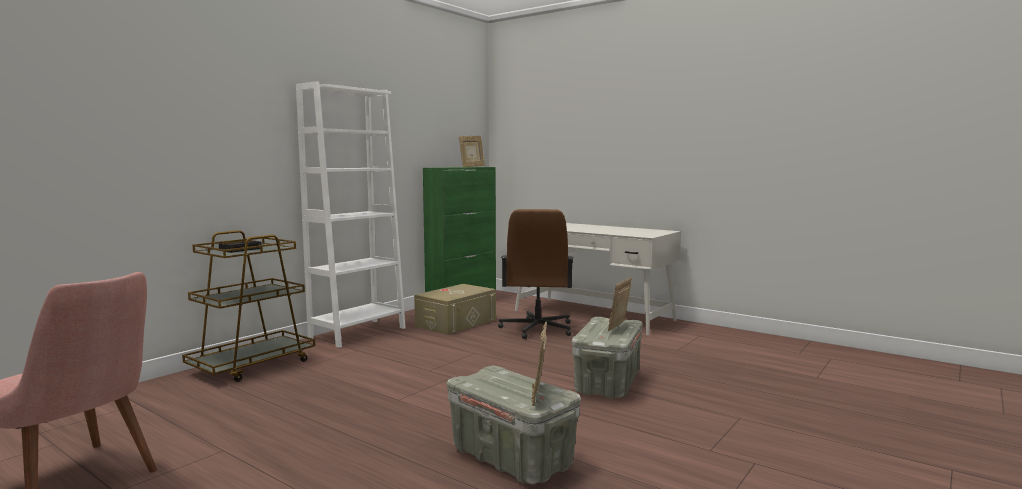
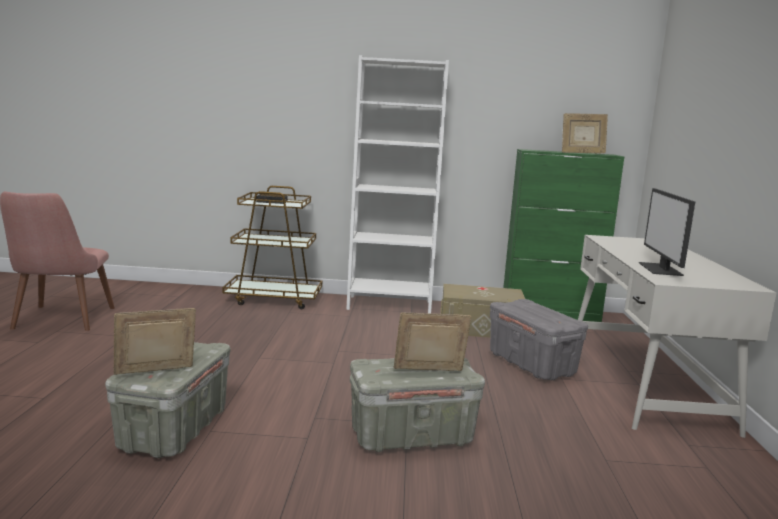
camera: 55 degrees right, 5 degrees up
brown office chair [498,209,574,339] -> grey storage box [490,299,588,380]
none -> monitor [639,188,695,276]

